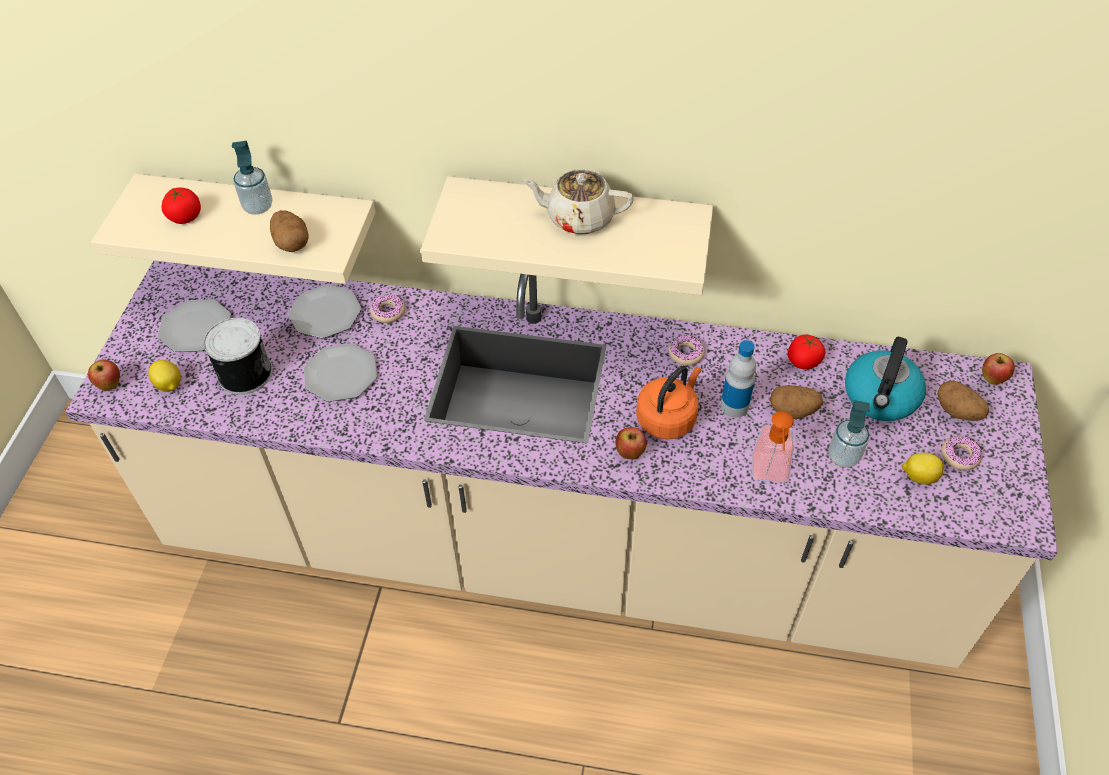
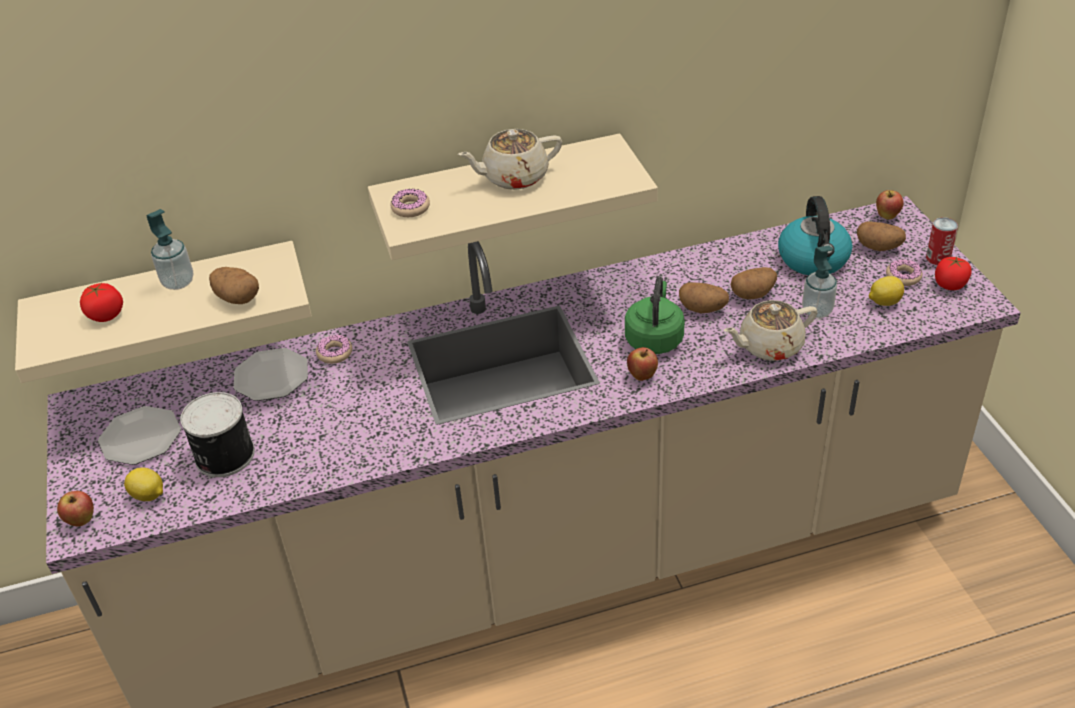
camera: 25 degrees left, 10 degrees down
plate [304,343,377,402] -> none
orange kettle [636,366,701,439] -> green kettle [625,276,685,354]
donut [669,335,705,366] -> donut moved to [390,189,430,217]
bottle [720,340,756,418] -> potato [679,282,729,313]
soap dispenser [752,411,794,482] -> beige teapot [724,300,818,361]
tomato [788,334,825,370] -> tomato moved to [935,256,972,290]
none -> can [926,217,958,265]

